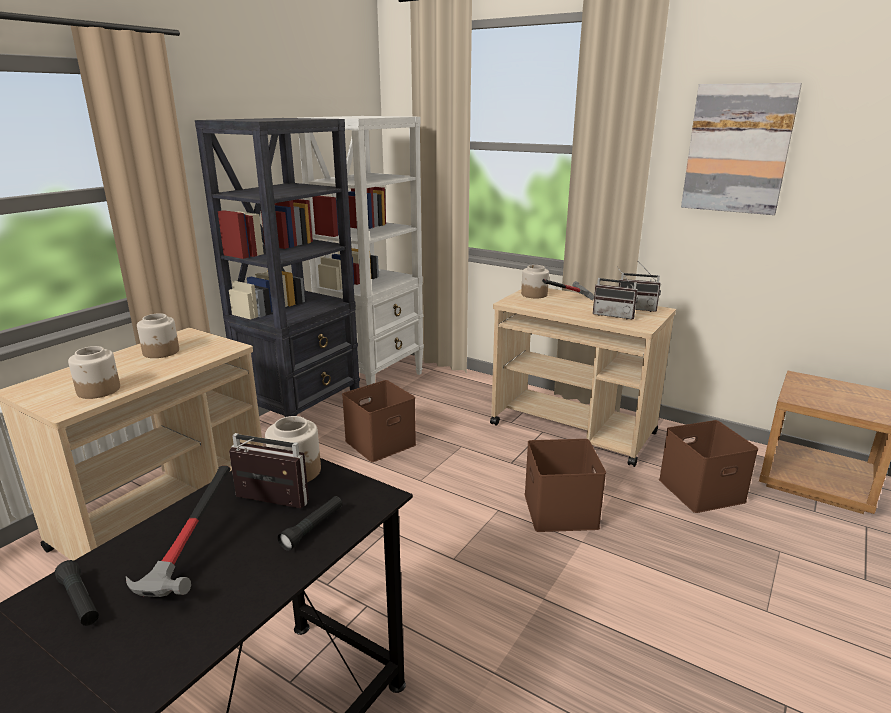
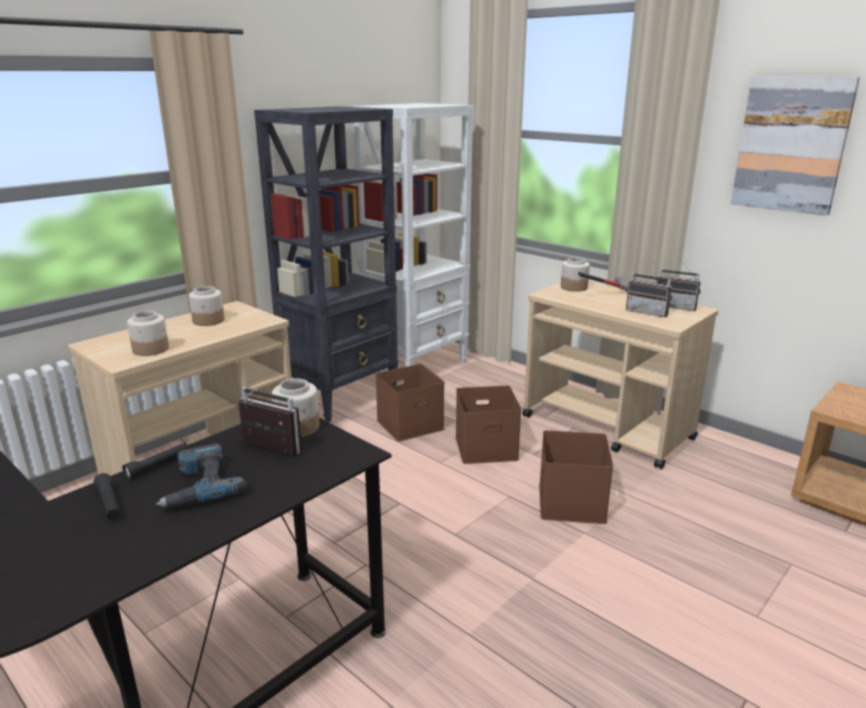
camera: 10 degrees right, 0 degrees up
hammer [126,466,231,597] -> power drill [156,443,246,507]
black flashlight [278,496,343,551] -> black flashlight moved to [122,442,190,480]
brown storage box [659,420,758,513] -> brown storage box moved to [455,386,521,464]

